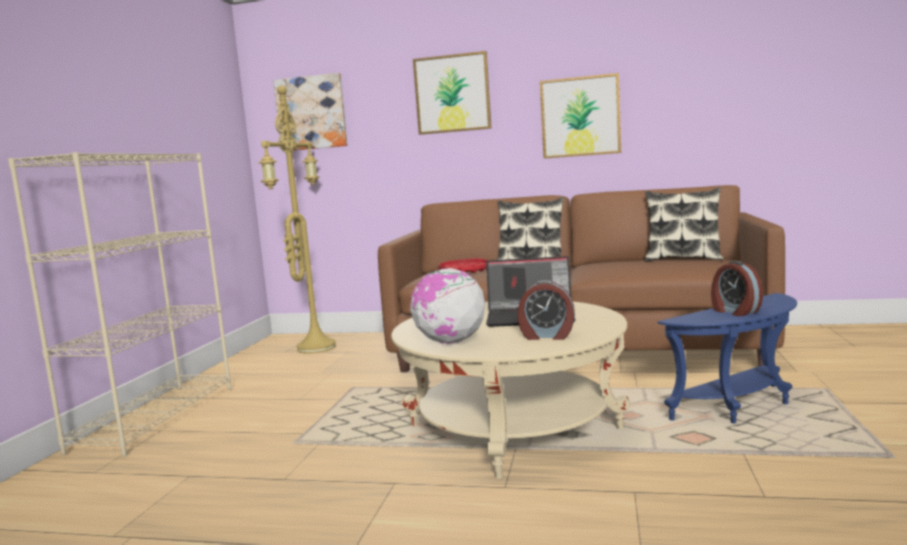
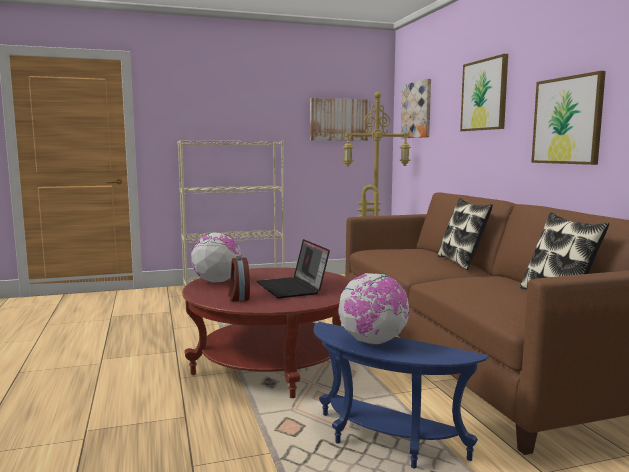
camera: 60 degrees right, 0 degrees up
beige coffee table [391,301,629,479] -> red coffee table [182,267,352,398]
red tray [439,258,489,273] -> none
alarm clock [711,261,763,316] -> globe [338,273,410,345]
none -> picture [310,98,369,141]

